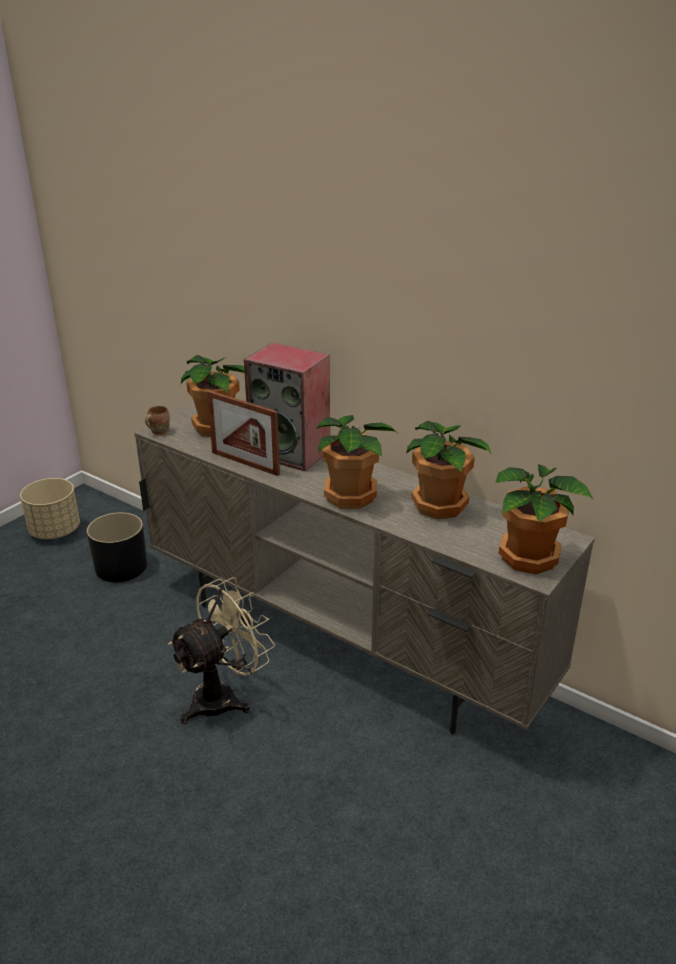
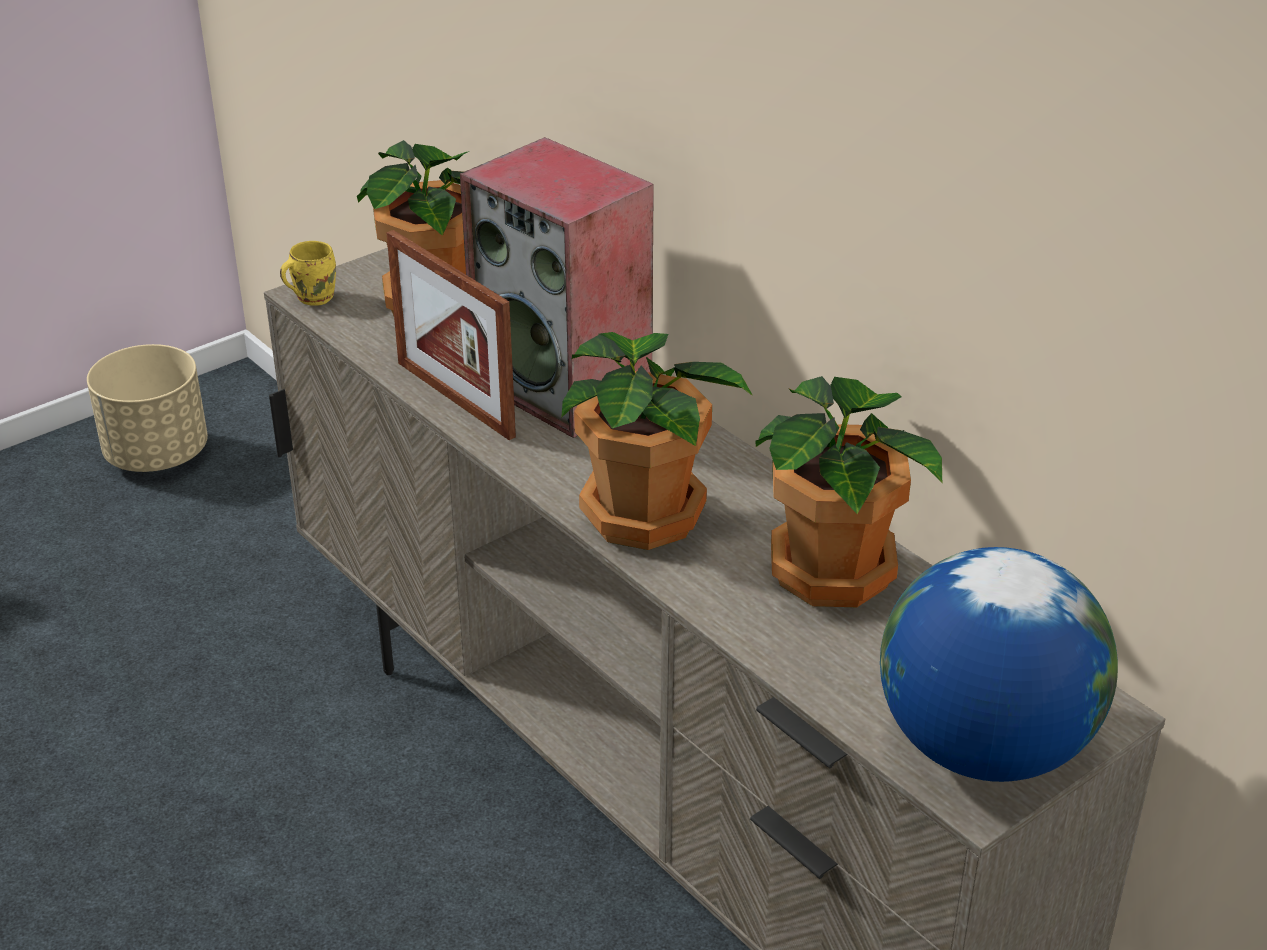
camera: 15 degrees right, 5 degrees up
black planter [87,512,147,582] -> none
brown mug [145,406,170,435] -> yellow mug [280,241,336,306]
beige fan [168,577,275,724] -> none
potted plant [495,464,594,574] -> globe [880,547,1118,782]

